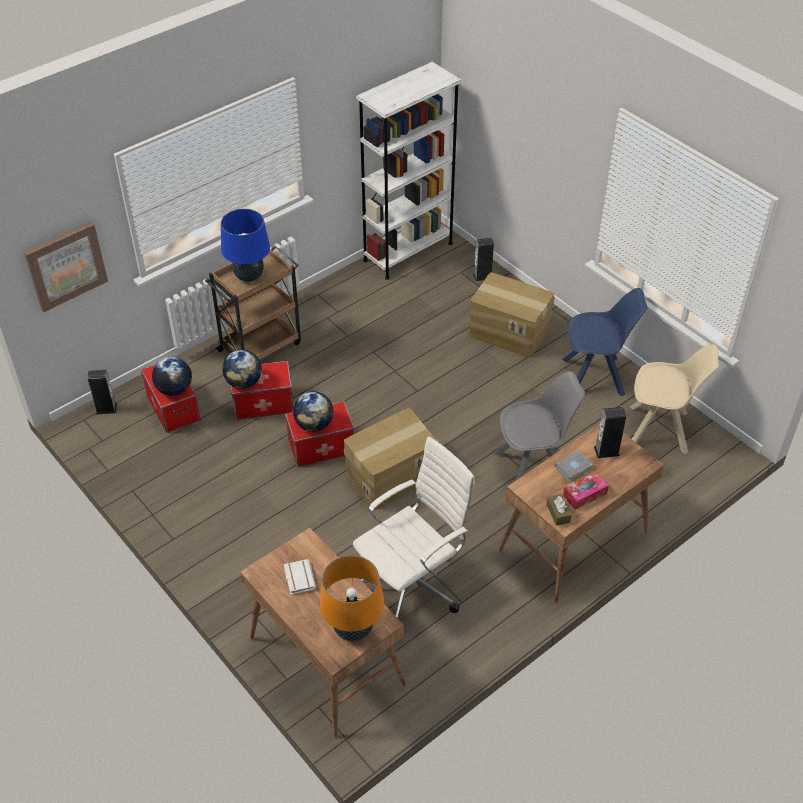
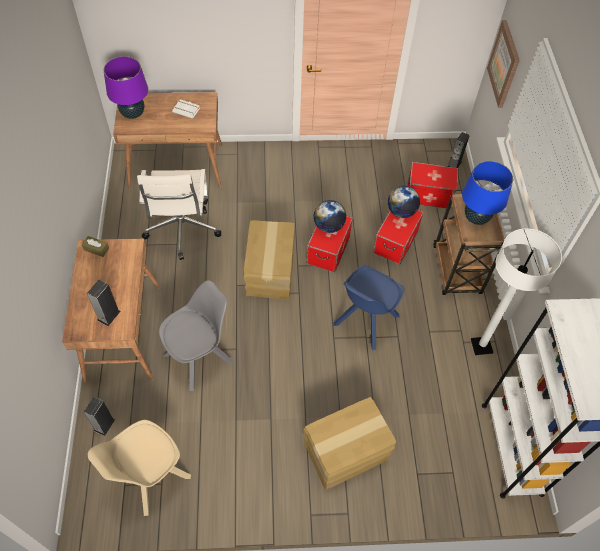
camera: 125 degrees right, 10 degrees up
globe [152,357,192,396] -> none
orange table lamp [320,555,384,642] -> purple table lamp [104,56,148,119]
speaker [473,238,494,281] -> speaker moved to [84,397,115,436]
grey chair [494,371,585,480] -> grey chair turned 150 degrees counterclockwise [159,280,234,391]
grey book [554,451,594,482] -> none
blue chair [562,288,647,397] -> blue chair moved to [333,266,404,350]
tissue box [563,472,609,510] -> none
none -> white floor lamp [471,228,562,355]

